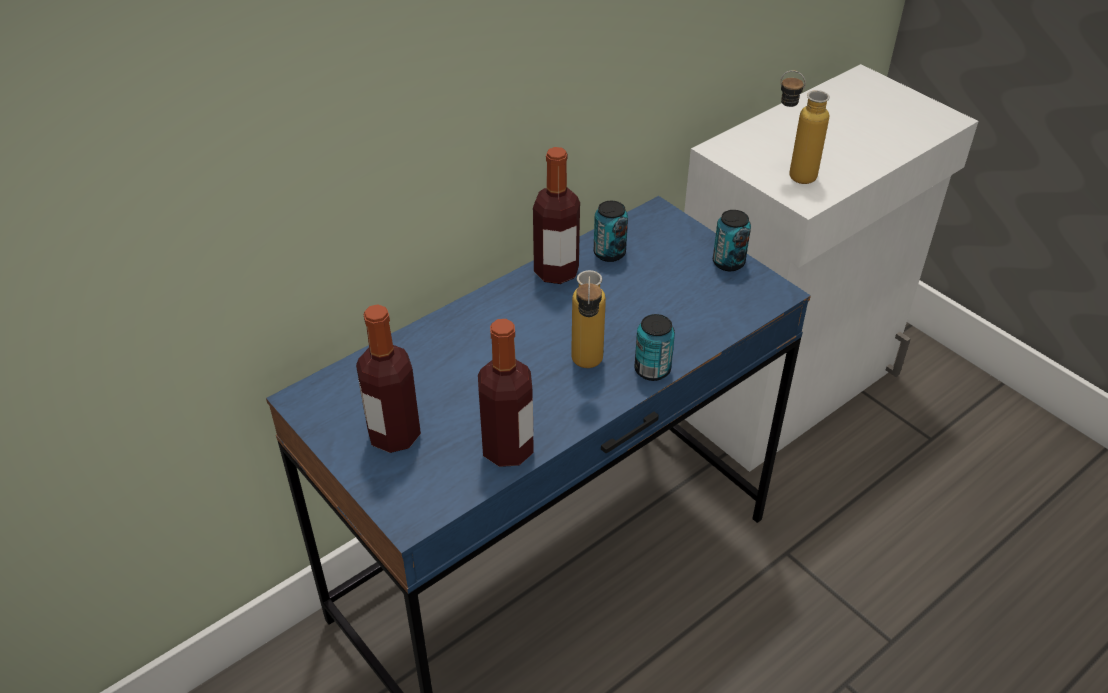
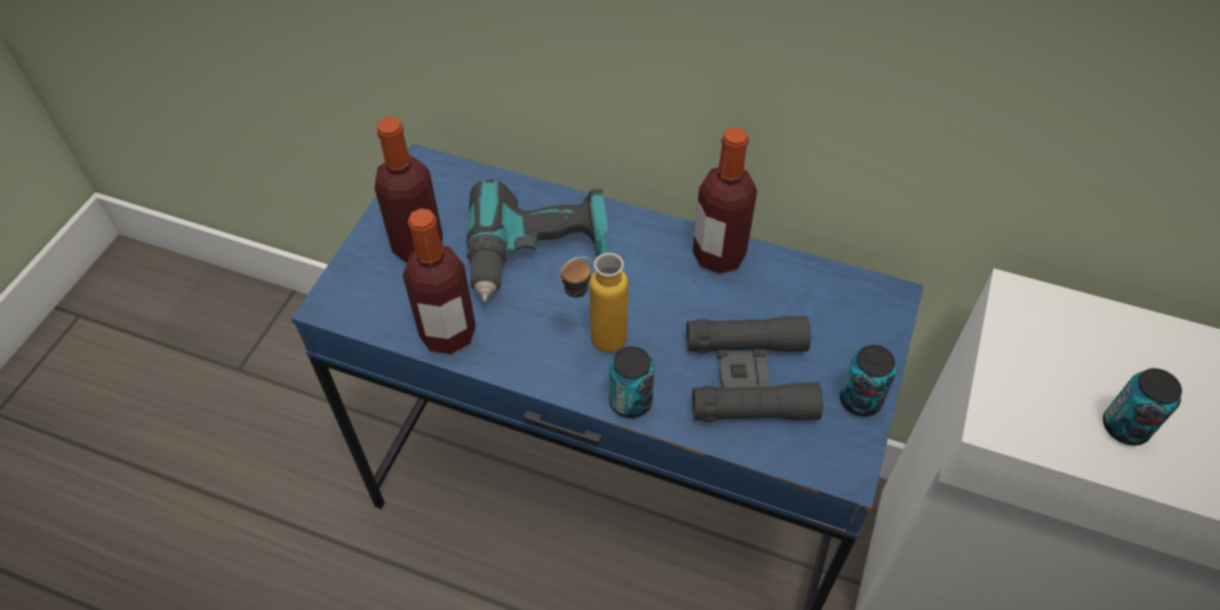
camera: 60 degrees right, 10 degrees up
can [594,201,628,262] -> can moved to [1103,368,1182,446]
bottle [780,70,830,184] -> none
none -> power drill [466,179,608,302]
none -> black binoculars [686,316,823,422]

